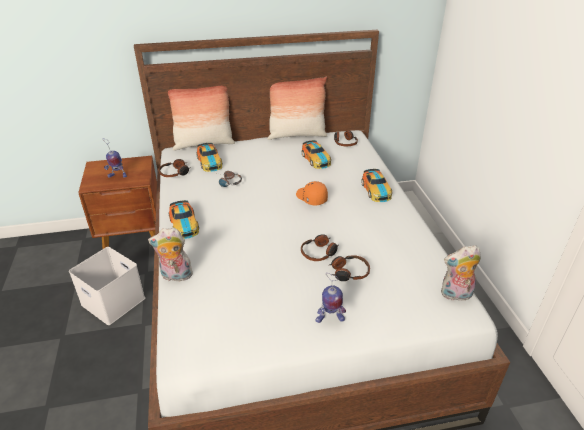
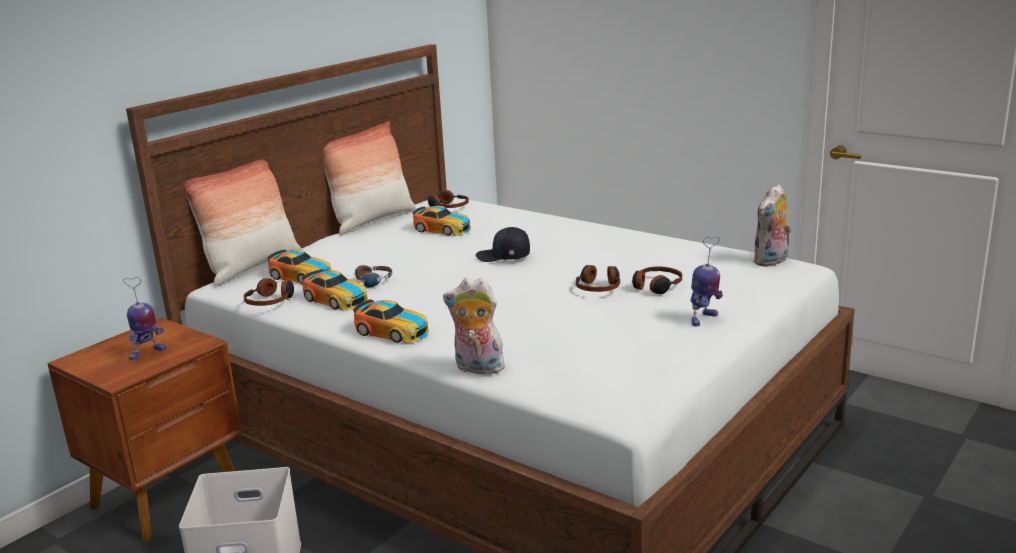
camera: 40 degrees left, 15 degrees down
plush toy [148,228,193,281] -> plush toy turned 60 degrees clockwise [443,277,507,377]
orange cap [296,181,328,206] -> black cap [476,227,530,262]
toy car [361,169,392,202] -> toy car moved to [302,269,368,311]

